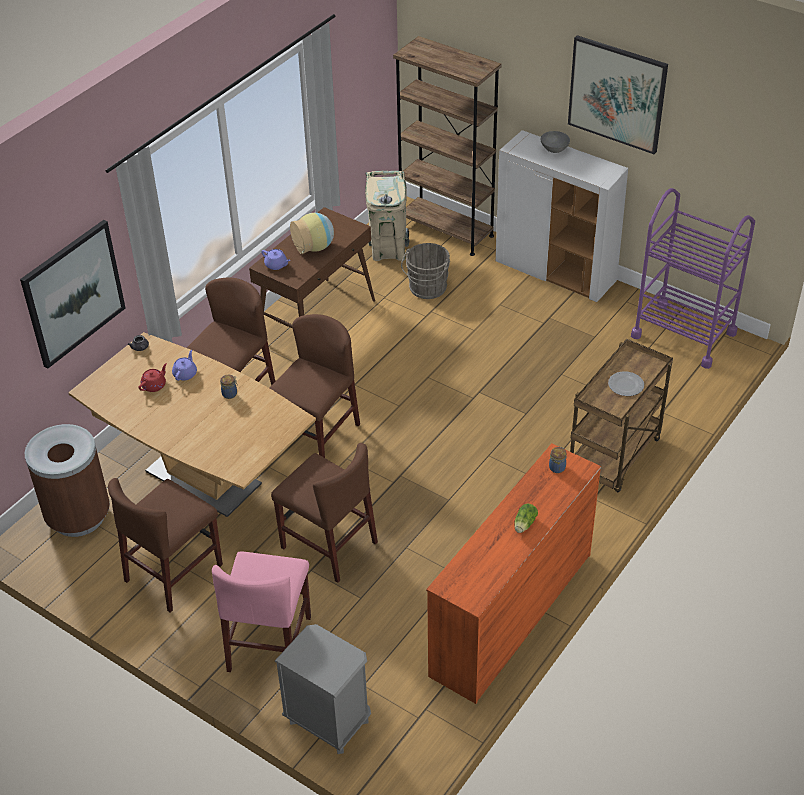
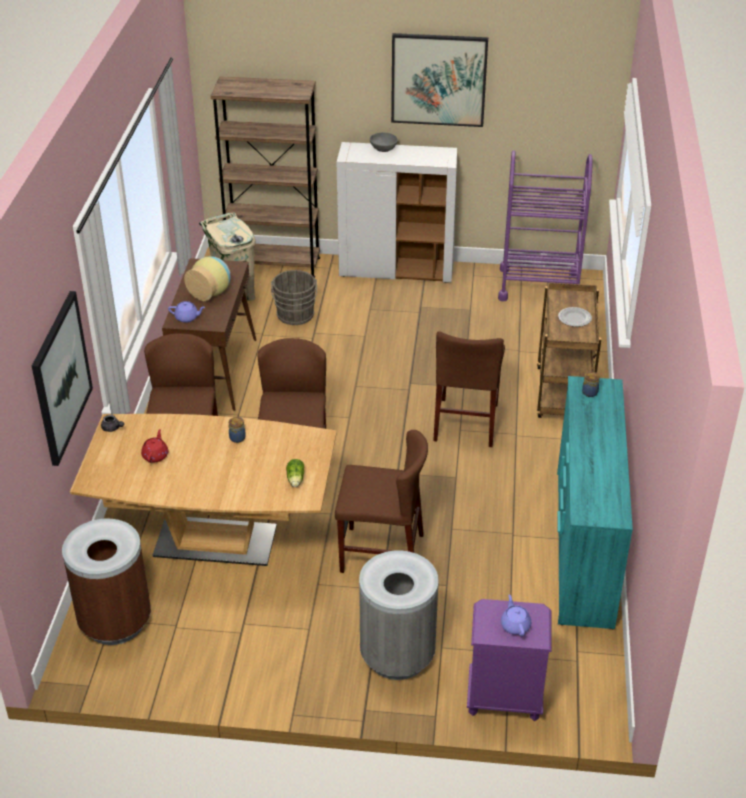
camera: 30 degrees left, 5 degrees down
brown chair [108,478,223,613] -> brown chair moved to [433,331,505,447]
purple teapot [172,350,197,381] -> purple teapot moved to [501,594,531,636]
pink chair [212,551,311,672] -> grey trash can [359,550,439,680]
grey nightstand [274,624,371,754] -> purple nightstand [467,599,551,721]
orange dresser [426,443,601,704] -> turquoise dresser [557,376,633,629]
lettuce [514,503,538,533] -> lettuce moved to [286,459,304,487]

